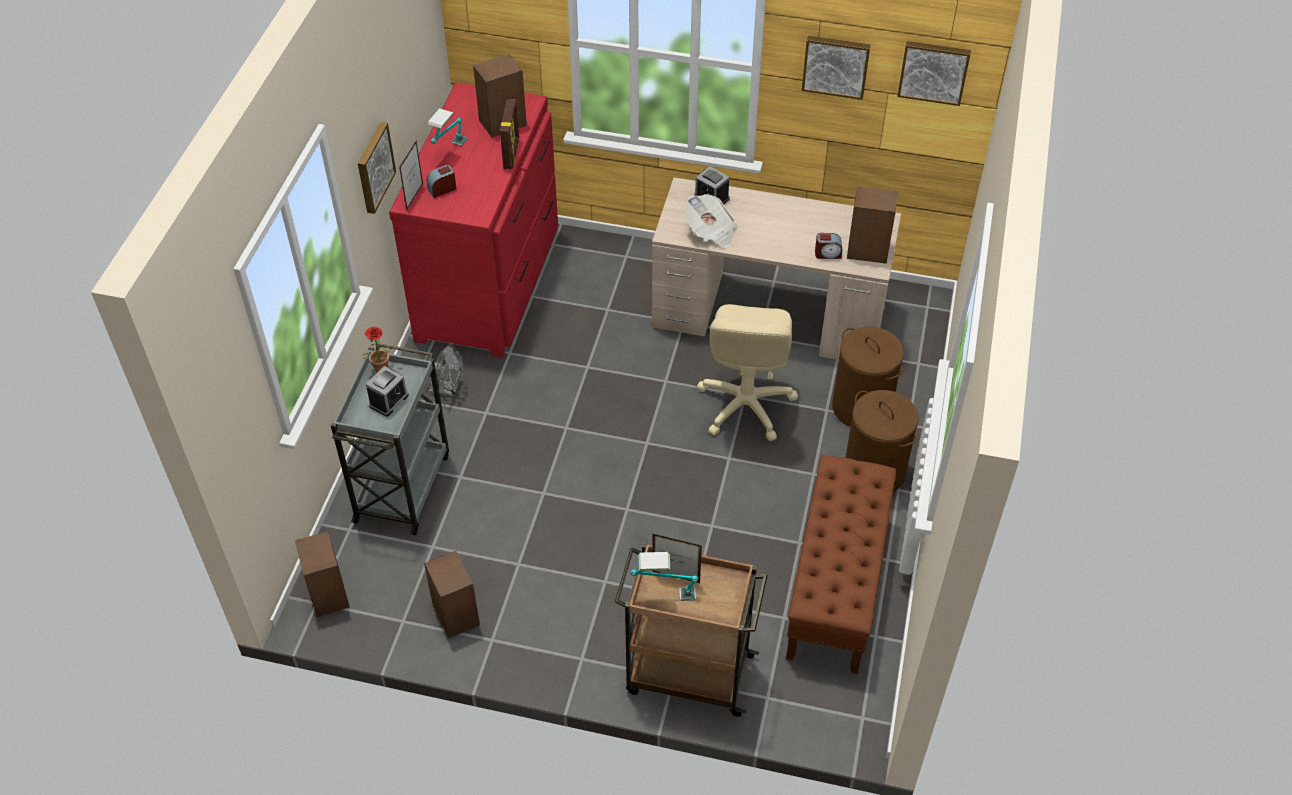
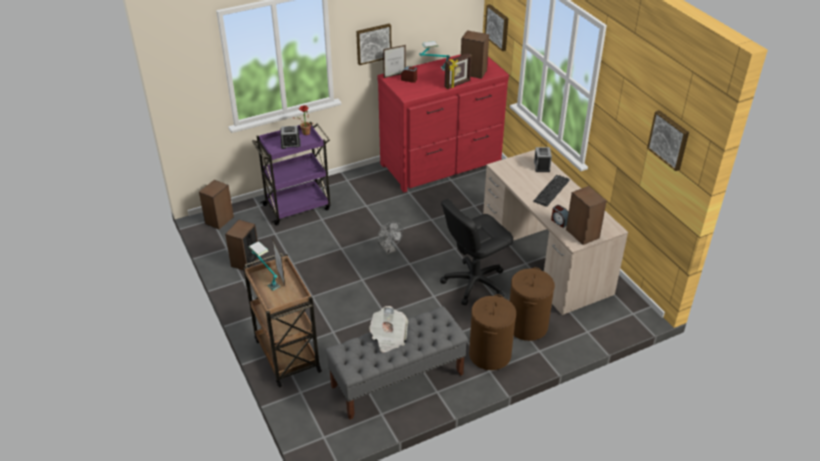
camera: 50 degrees right, 10 degrees down
grey cart [330,343,449,535] -> purple cart [252,122,330,225]
grey fan [428,344,463,397] -> grey fan moved to [377,222,403,254]
newspaper [685,194,738,248] -> newspaper moved to [369,306,408,353]
beige office chair [697,304,798,441] -> black office chair [440,199,514,305]
brown bench [786,455,896,674] -> grey bench [325,306,468,420]
picture [802,36,871,100] -> picture moved to [485,4,508,51]
none -> keyboard [533,175,570,207]

